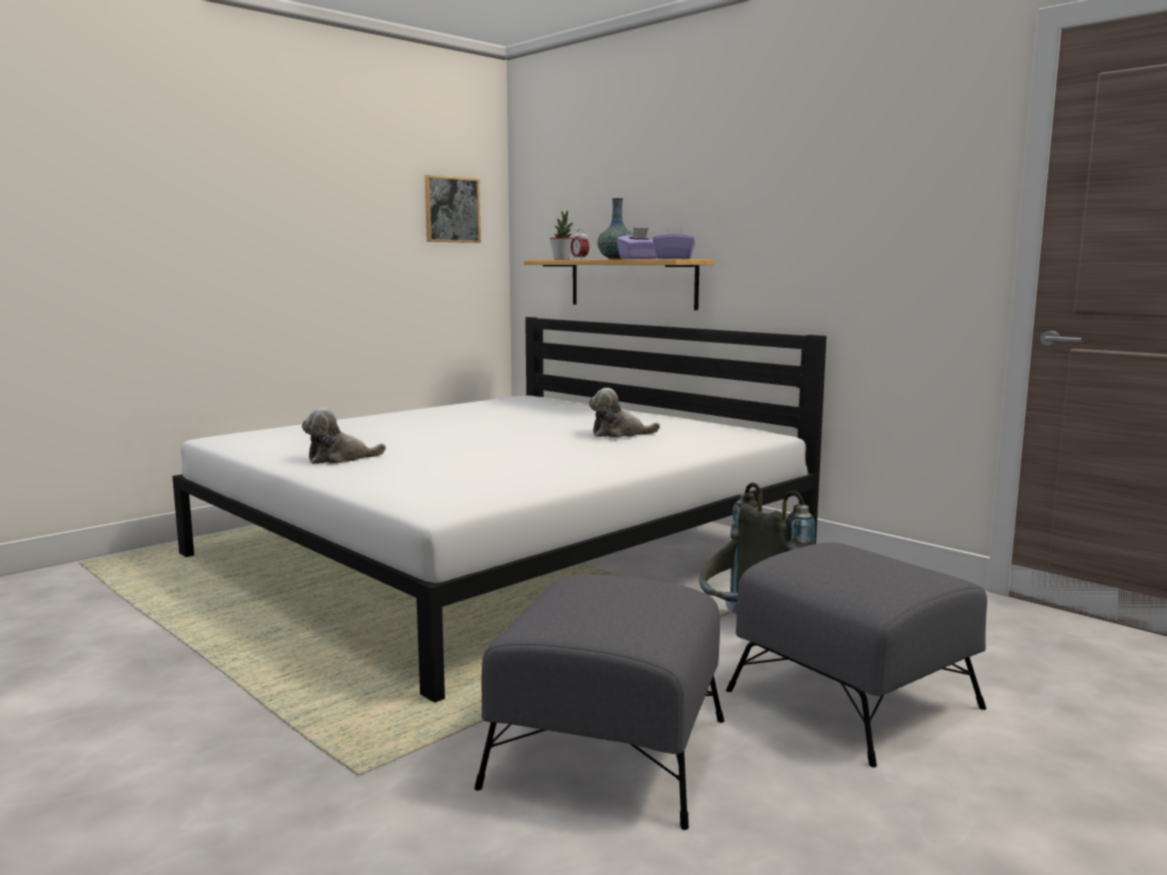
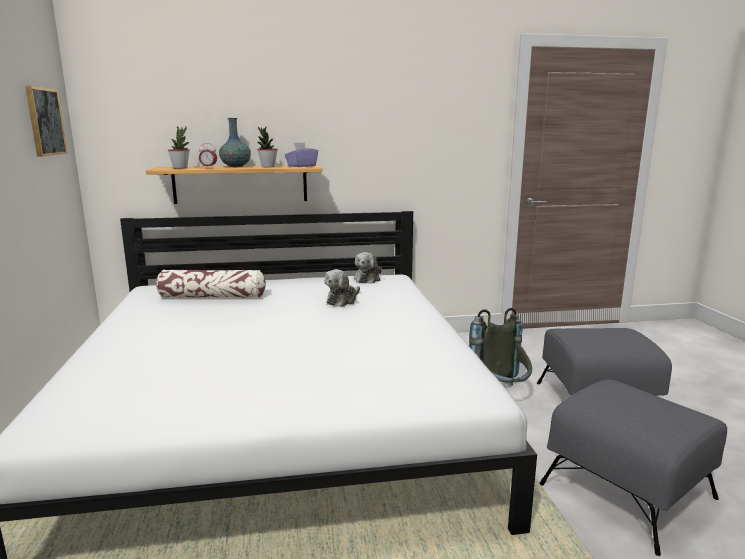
camera: 55 degrees left, 5 degrees up
plush toy [302,407,386,464] -> plush toy moved to [354,252,382,283]
purple tissue box [616,228,657,259] -> potted plant [257,126,278,167]
none -> pillow [156,270,266,298]

